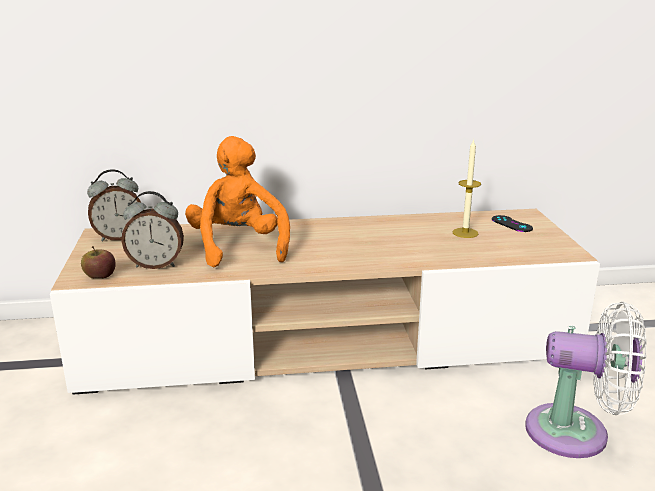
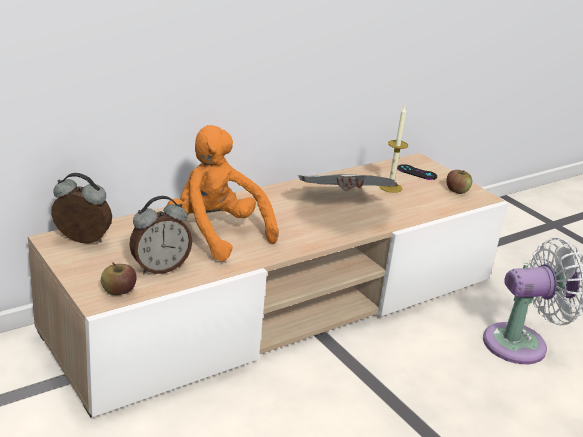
camera: 30 degrees left, 5 degrees up
alarm clock [87,169,141,241] -> alarm clock turned 120 degrees counterclockwise [51,173,112,243]
none -> newspaper [298,174,399,191]
none -> apple [446,170,472,194]

